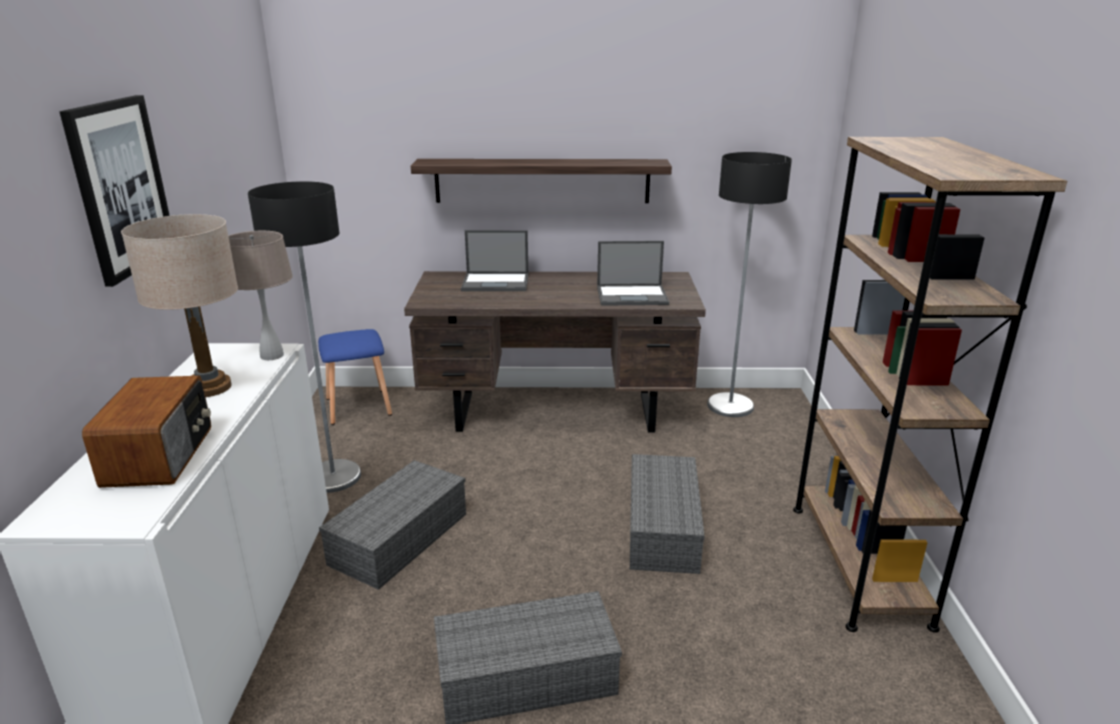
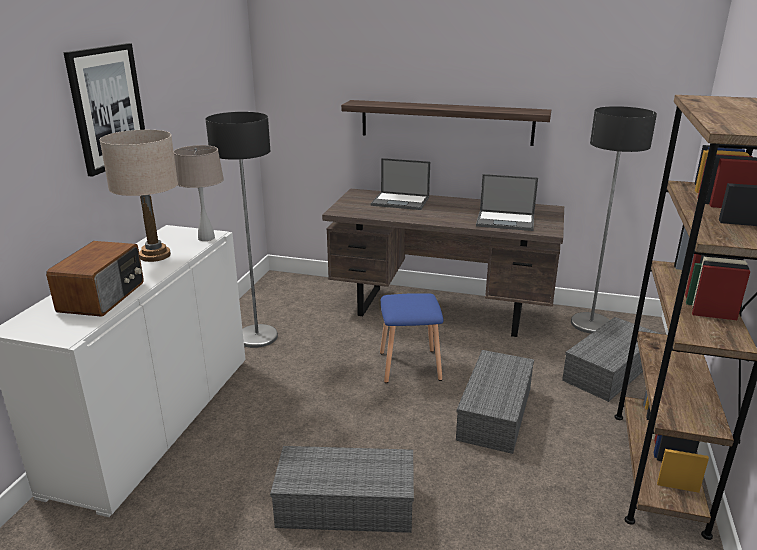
camera: 15 degrees right, 0 degrees up
blue stool [318,329,392,425] -> blue stool moved to [380,293,444,383]
grey storage box [319,460,466,590] -> grey storage box moved to [562,317,661,402]

